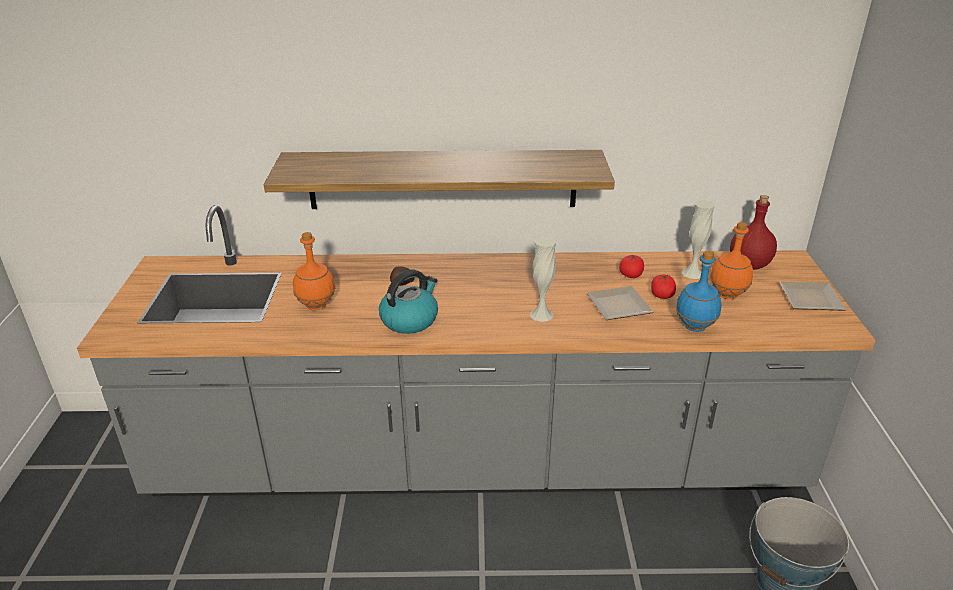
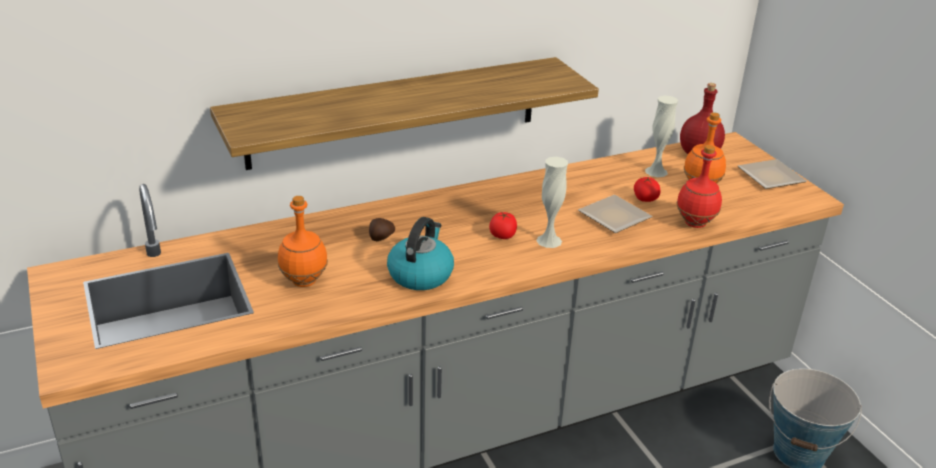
camera: 25 degrees left, 0 degrees up
tomato [619,254,644,278] -> tomato moved to [489,212,517,239]
blue bottle [676,251,721,332] -> red bottle [676,145,722,228]

